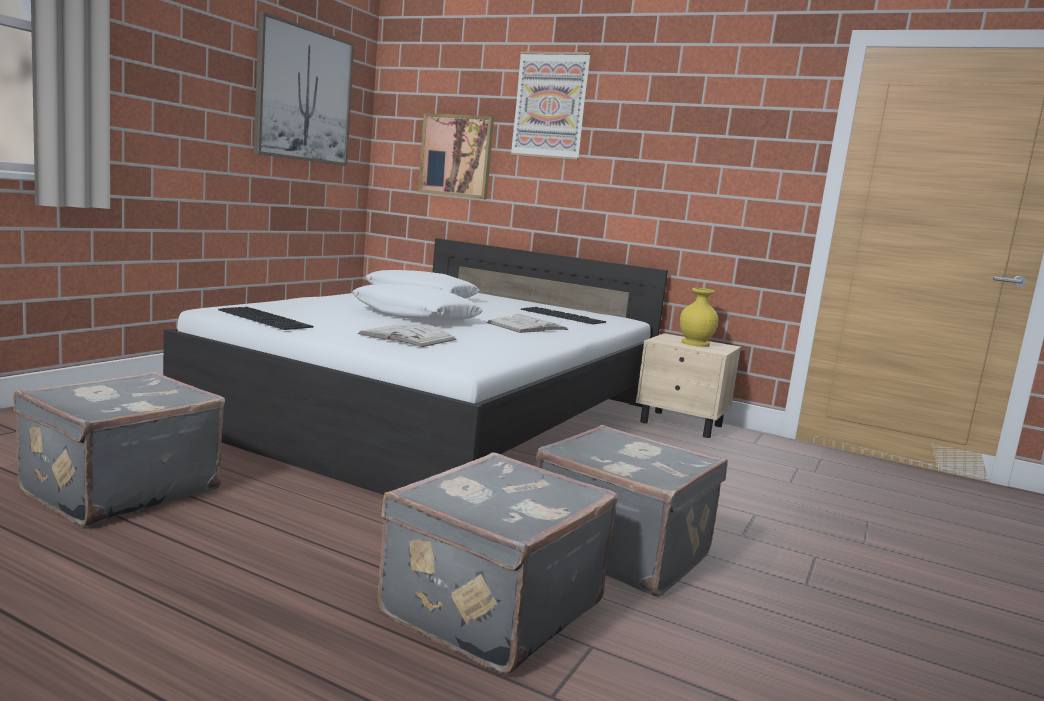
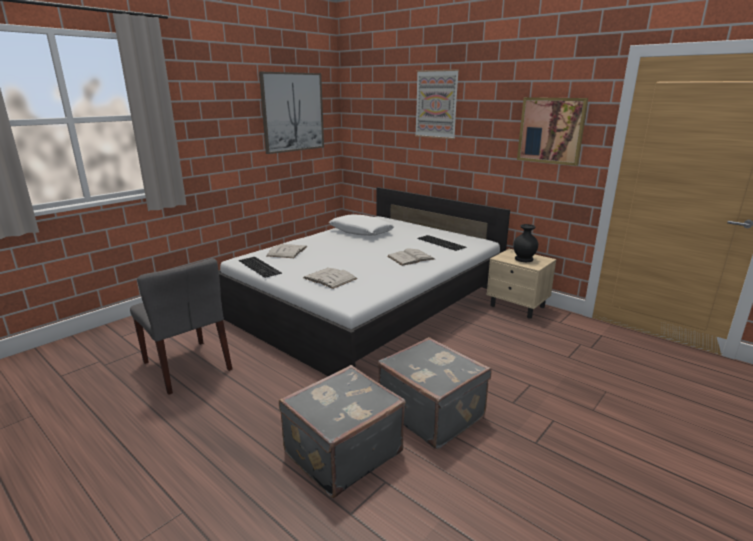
camera: 15 degrees right, 10 degrees up
grey suitcase [13,372,225,527] -> grey chair [130,258,232,395]
white pillow [352,284,483,321] -> none
picture [418,113,494,200] -> picture moved to [517,97,588,166]
yellow vase [680,288,718,347] -> black vase [513,224,538,262]
none -> white book [266,244,307,258]

